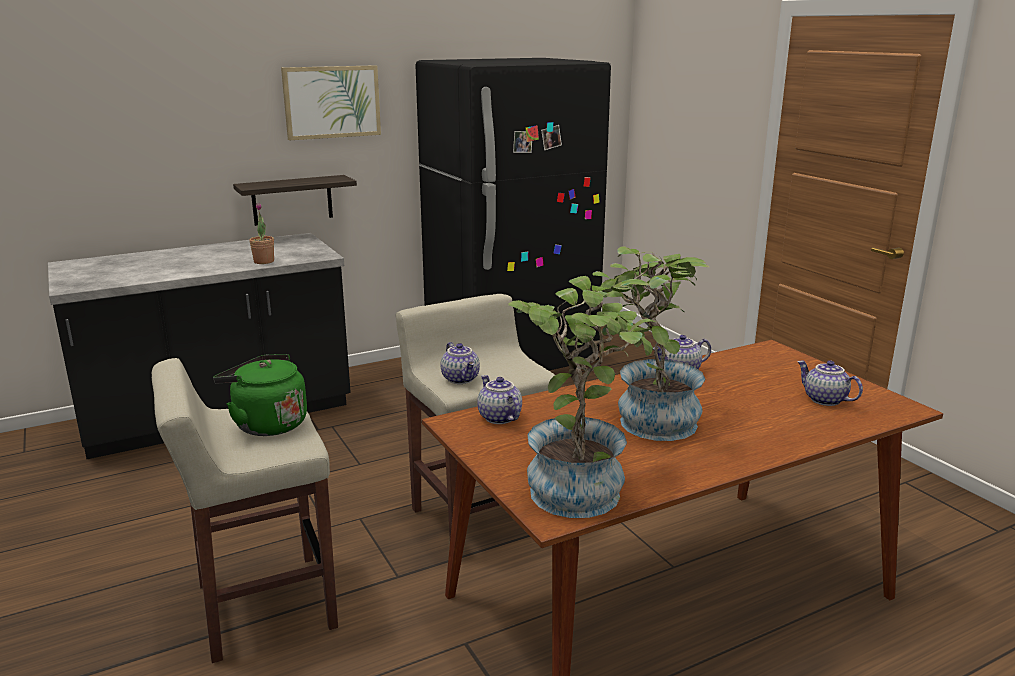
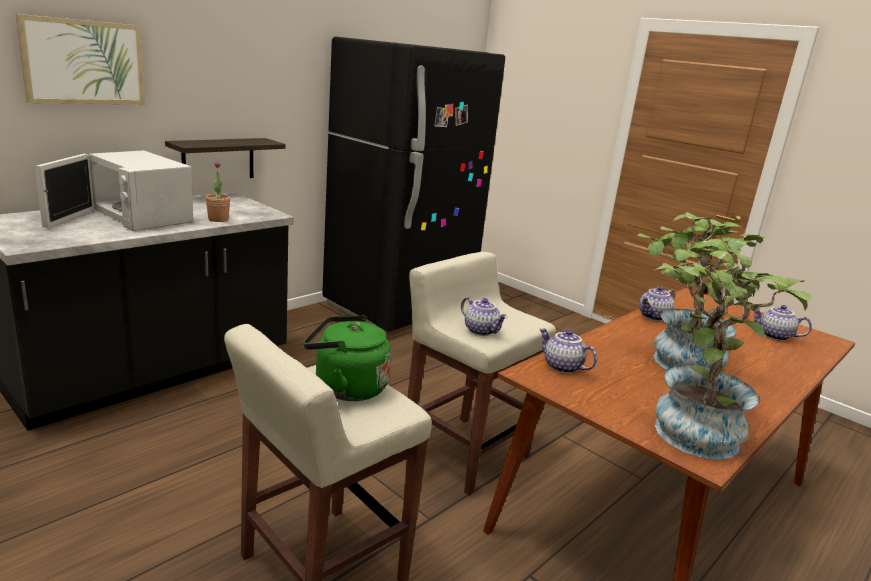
camera: 20 degrees left, 0 degrees up
picture [281,65,381,140] -> picture moved to [15,14,145,104]
none -> white microwave [35,150,193,231]

